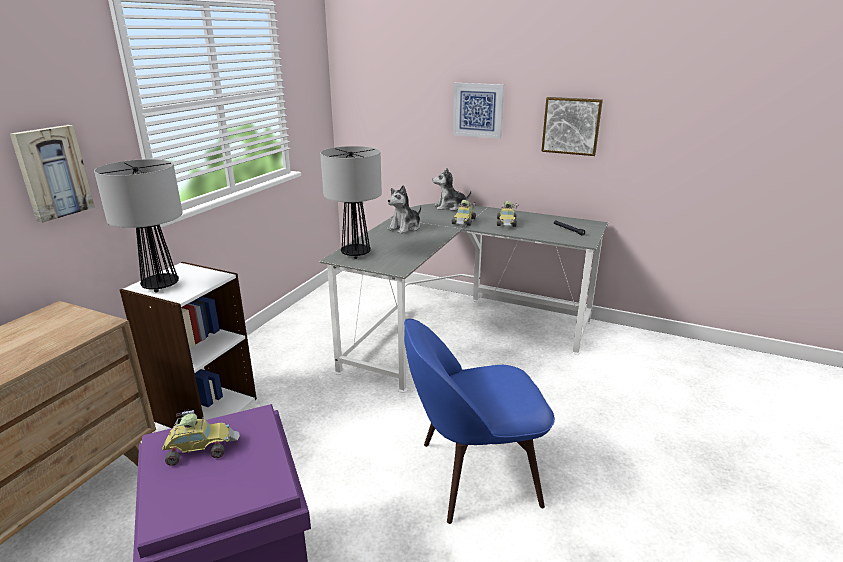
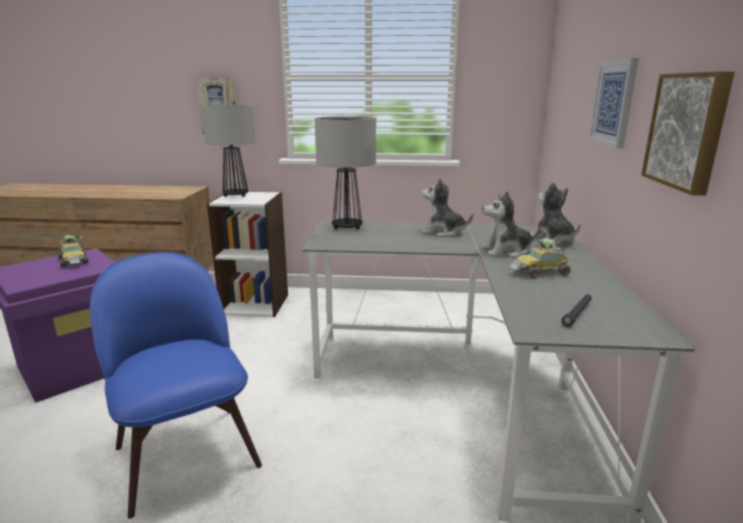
camera: 70 degrees right, 5 degrees down
toy car [452,200,476,226] -> plush toy [482,191,541,258]

